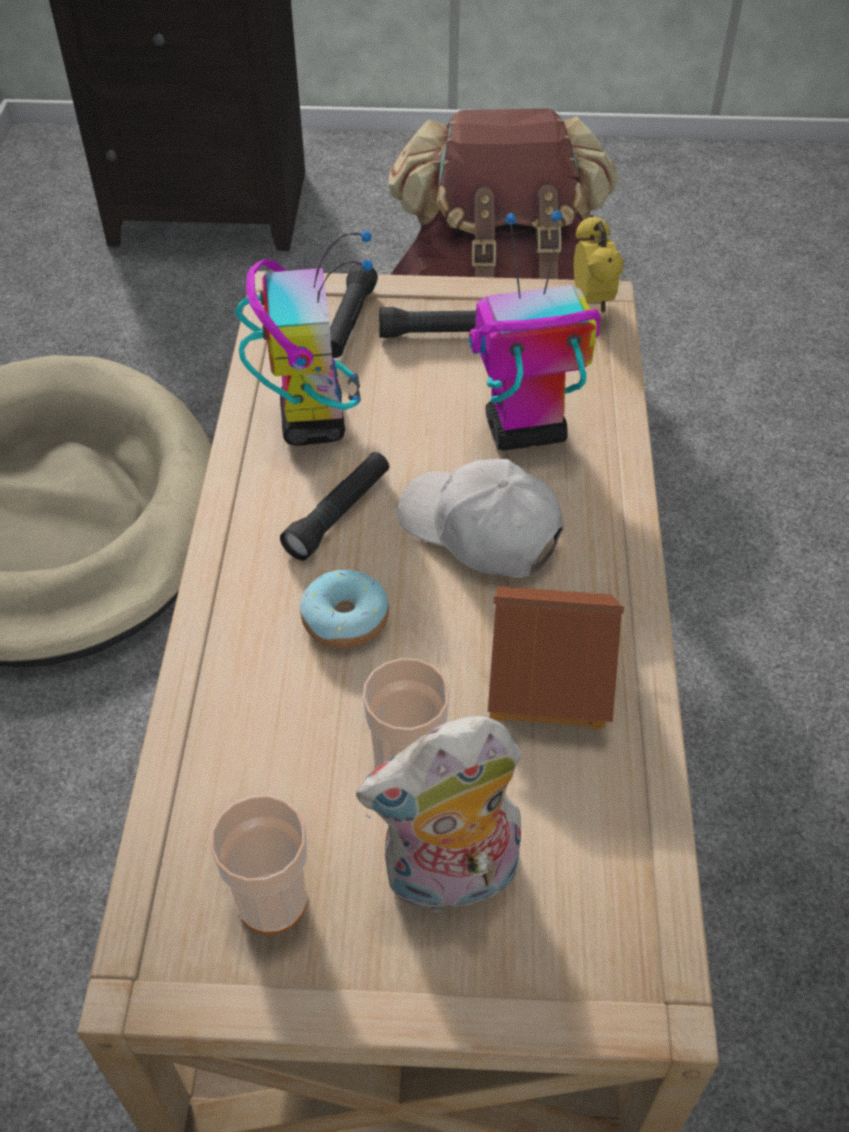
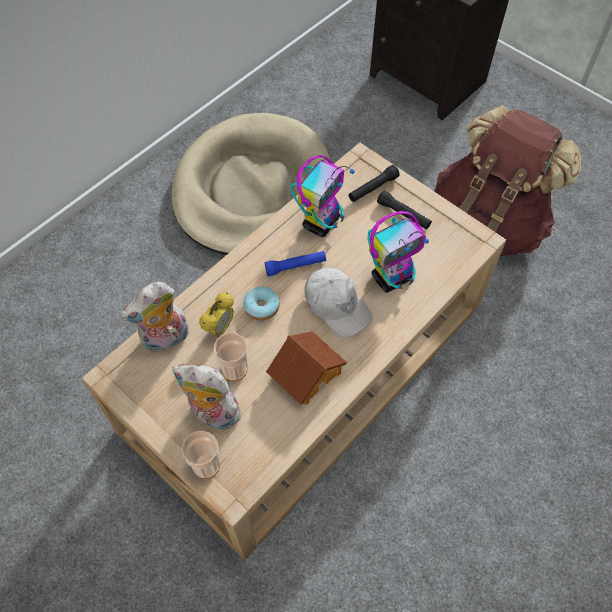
camera: 40 degrees right, 10 degrees up
cup [210,795,307,934] -> cup moved to [182,431,220,479]
black flashlight [280,452,389,560] -> blue flashlight [265,251,326,276]
white cap [397,459,563,578] -> white cap turned 150 degrees clockwise [304,268,373,338]
toy robot [469,210,601,451] -> toy robot turned 120 degrees clockwise [367,211,429,293]
alarm clock [574,215,624,313] -> alarm clock moved to [199,292,234,337]
none -> plush toy [121,282,189,353]

